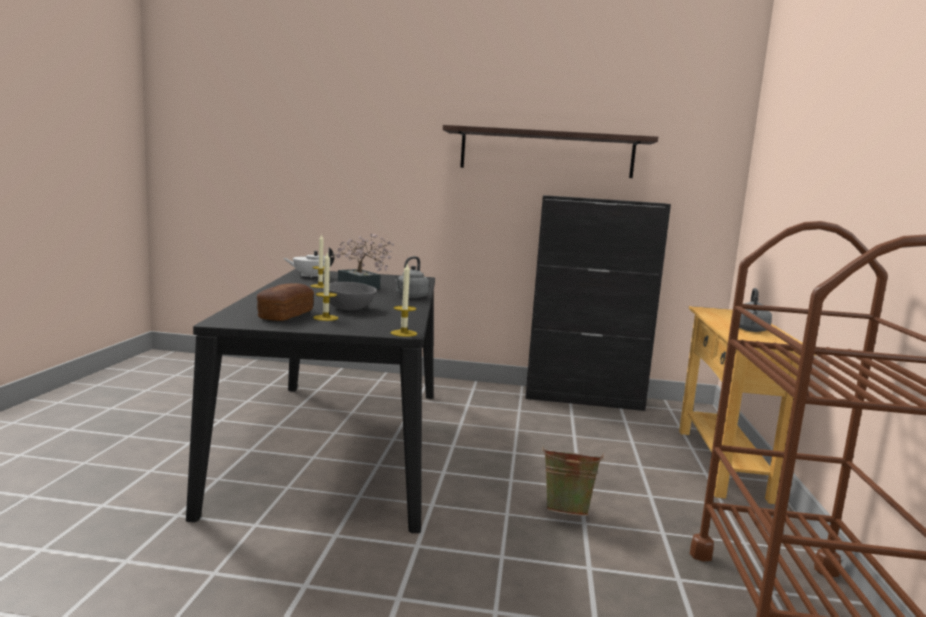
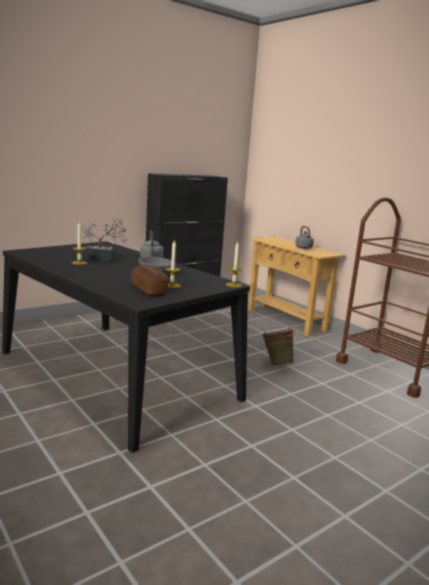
camera: 45 degrees left, 5 degrees up
white teapot [283,247,334,278] -> none
shelf [443,125,658,178] -> none

